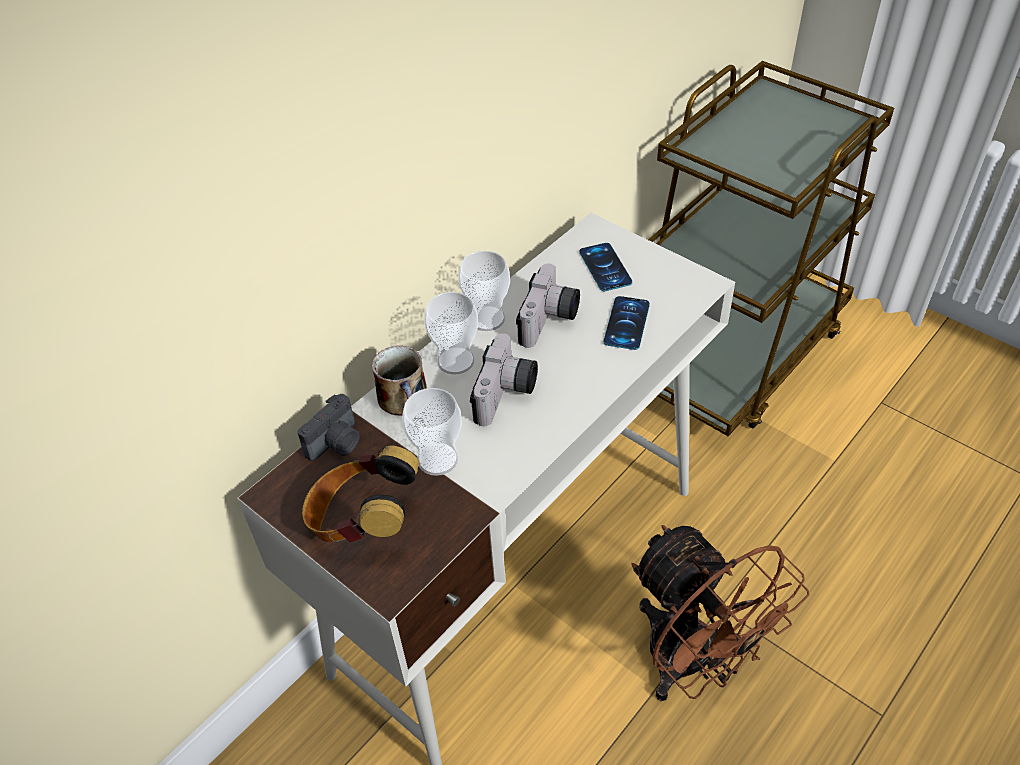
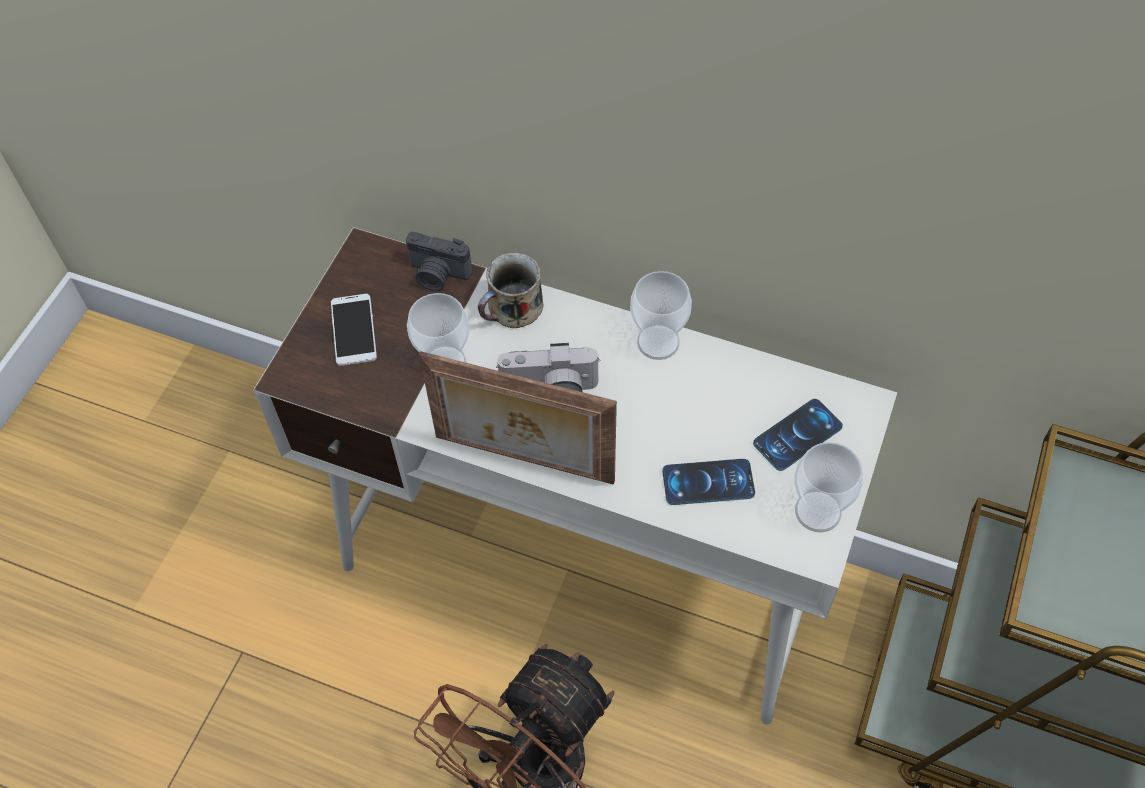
camera: 70 degrees right, 10 degrees up
headphones [302,446,419,542] -> phone [331,294,377,366]
cup [424,292,479,375] -> cup moved to [794,442,863,533]
camera [516,263,580,348] -> none
none -> picture frame [419,351,617,485]

